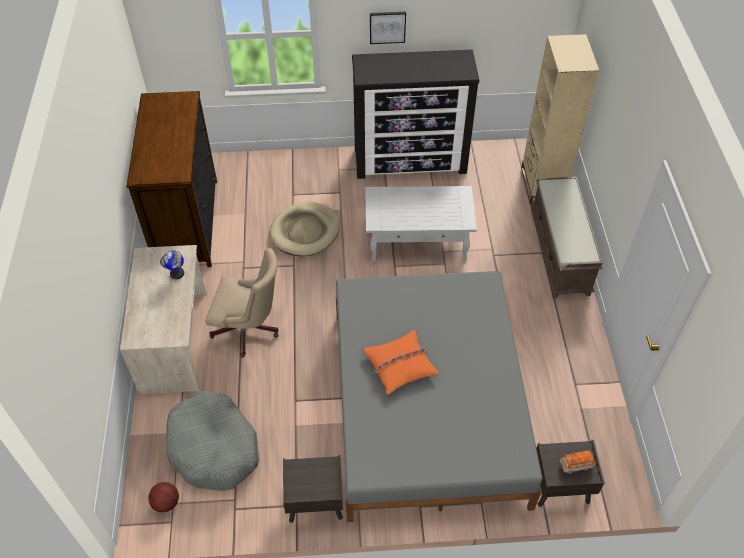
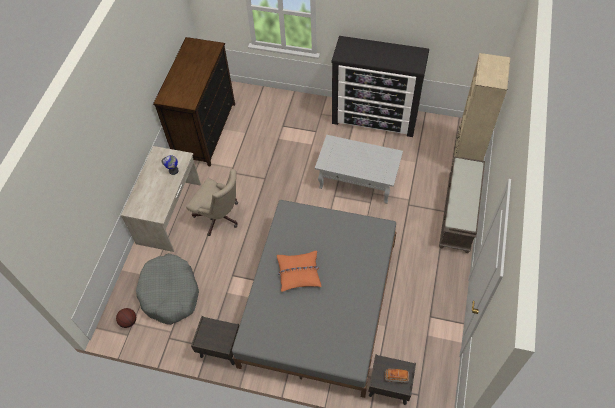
camera: 20 degrees right, 5 degrees up
beige dog bed [270,202,340,256] -> none
picture [370,12,406,44] -> none

